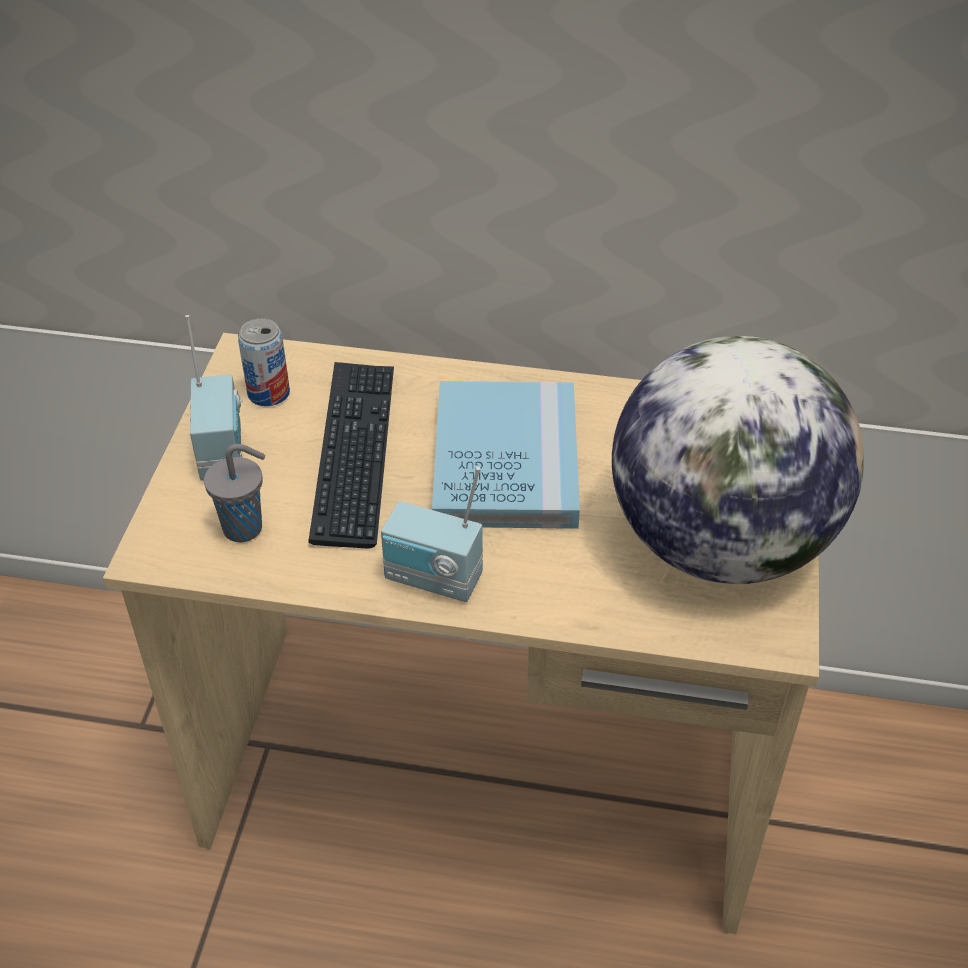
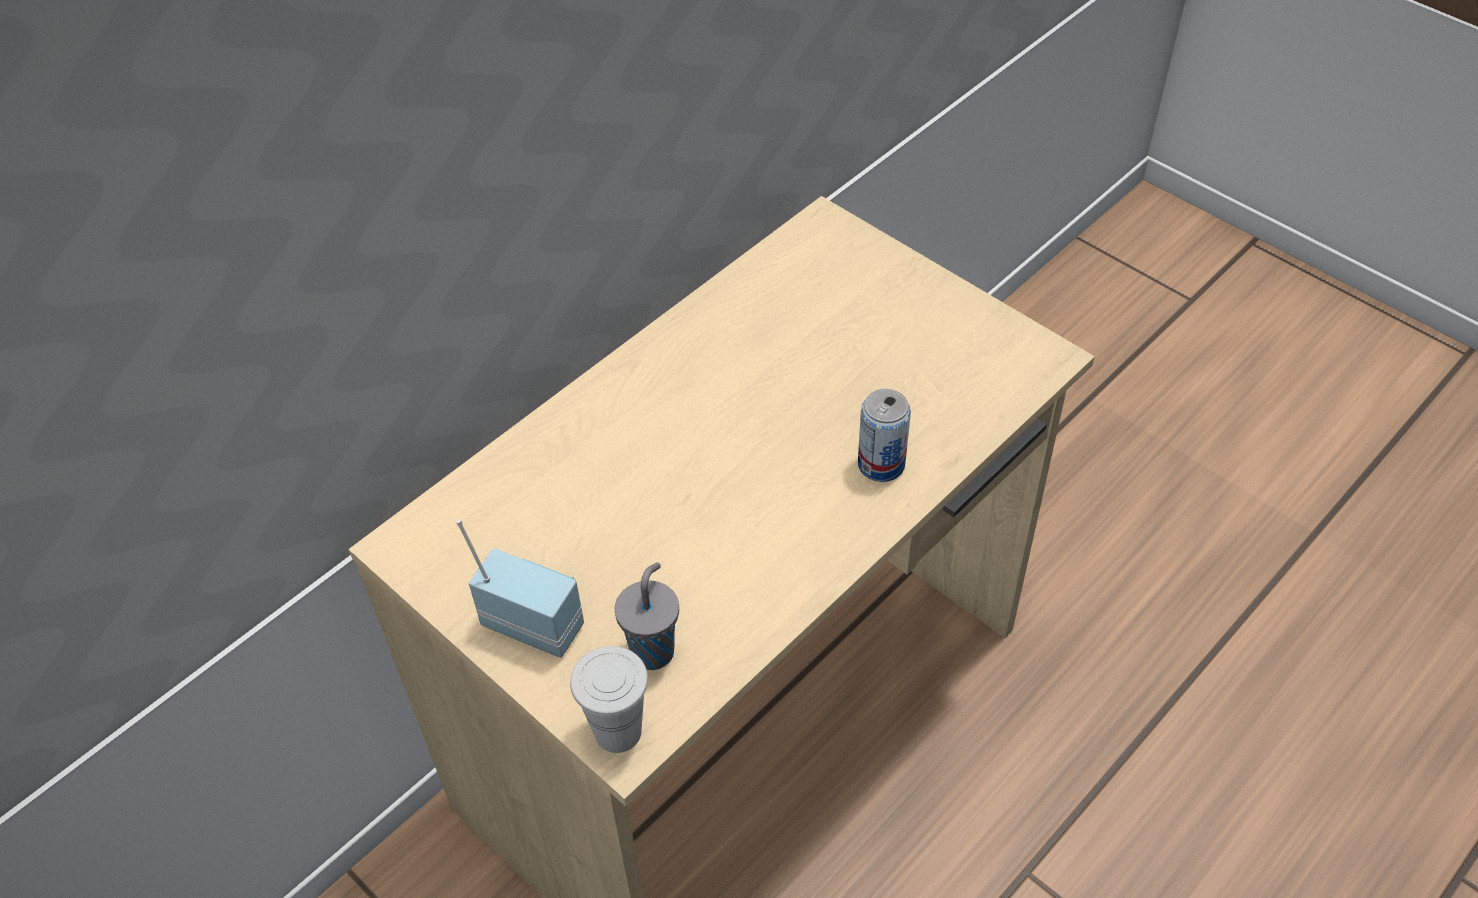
camera: 55 degrees left, 5 degrees up
can [238,318,290,406] -> can moved to [858,389,911,482]
keyboard [309,362,394,549] -> none
radio [381,467,483,602] -> none
blue book [432,381,580,529] -> none
globe [612,336,864,584] -> none
none -> white cup [570,646,648,753]

